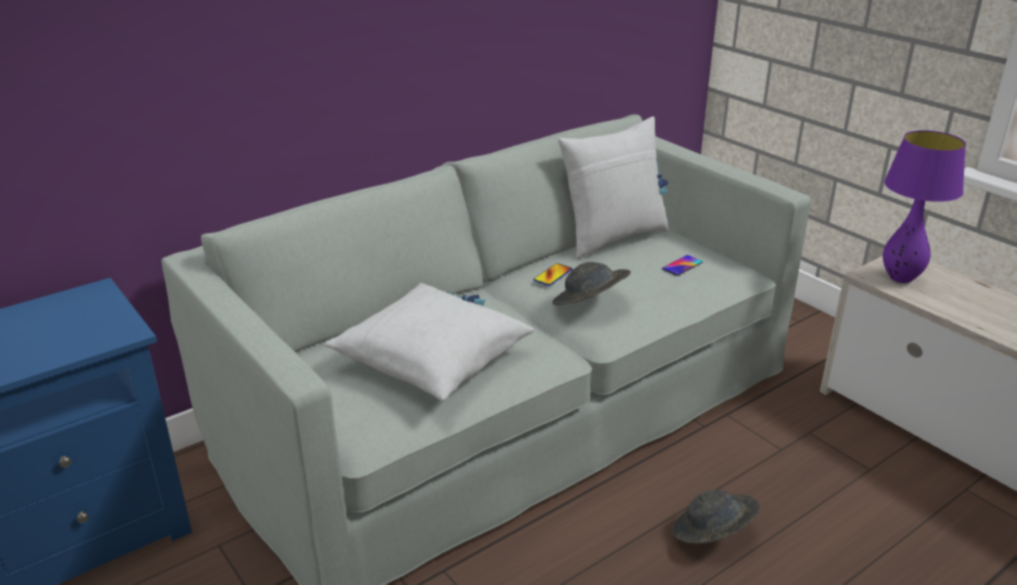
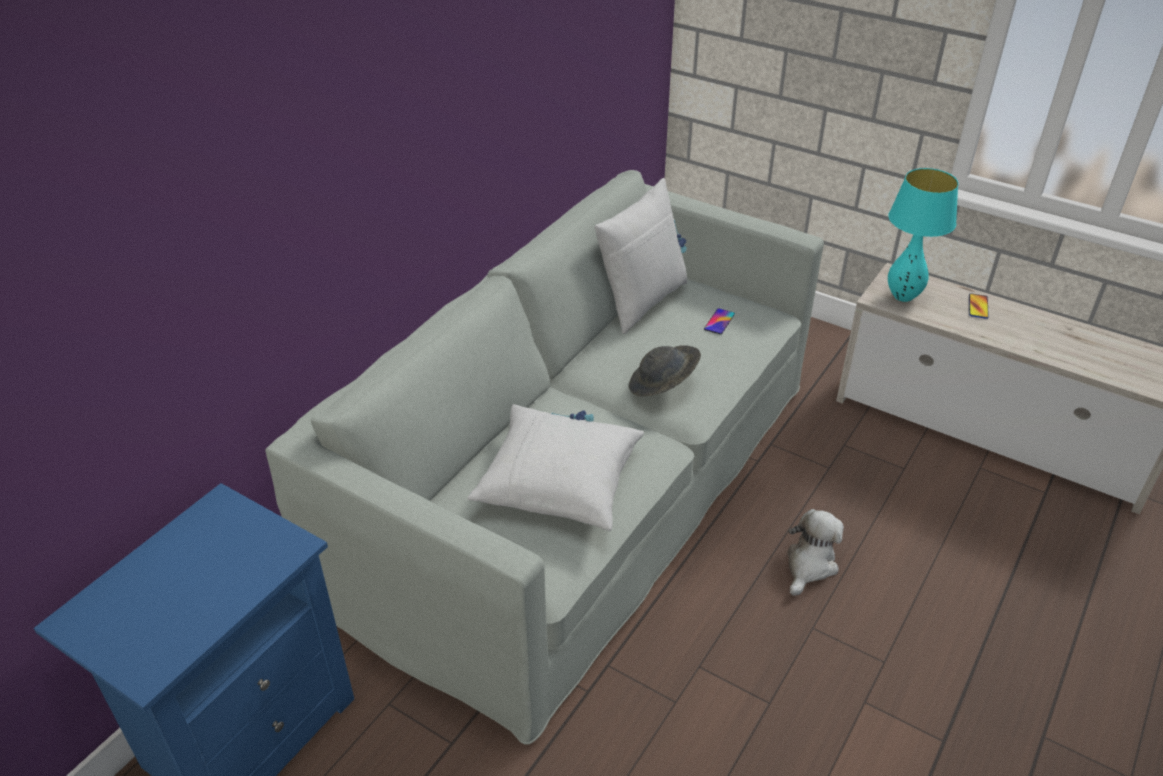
camera: 20 degrees left, 10 degrees up
phone [534,263,572,286] -> phone moved to [969,293,989,319]
grey hat [672,490,760,544] -> plush toy [787,509,844,596]
purple table lamp [883,130,966,283] -> turquoise table lamp [888,168,958,302]

